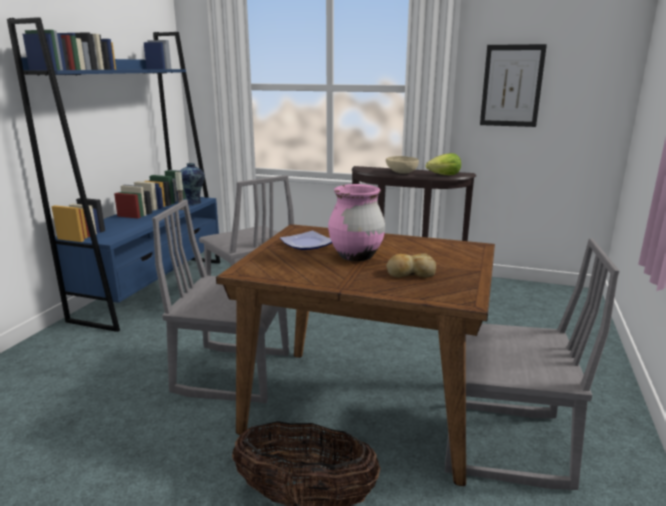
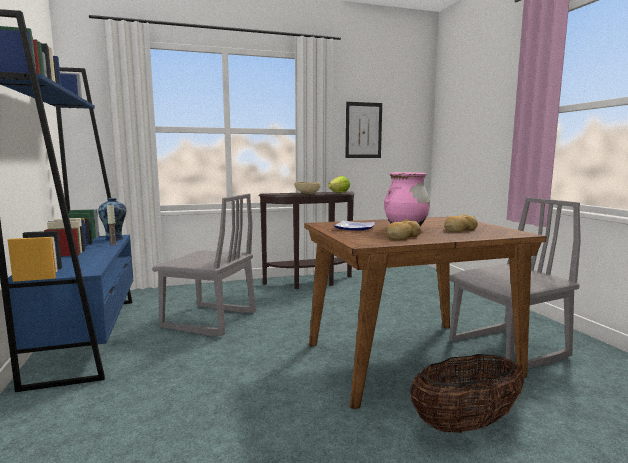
camera: 35 degrees left, 10 degrees down
grey chair [152,200,289,404] -> none
none -> bread [387,219,421,240]

